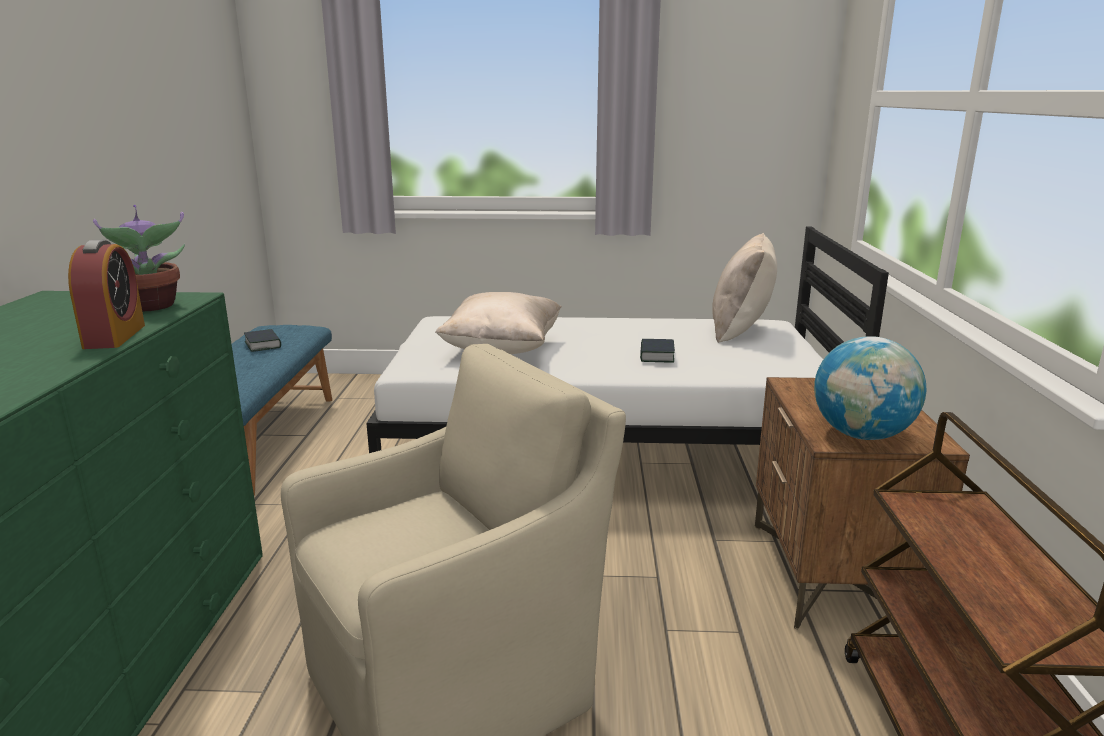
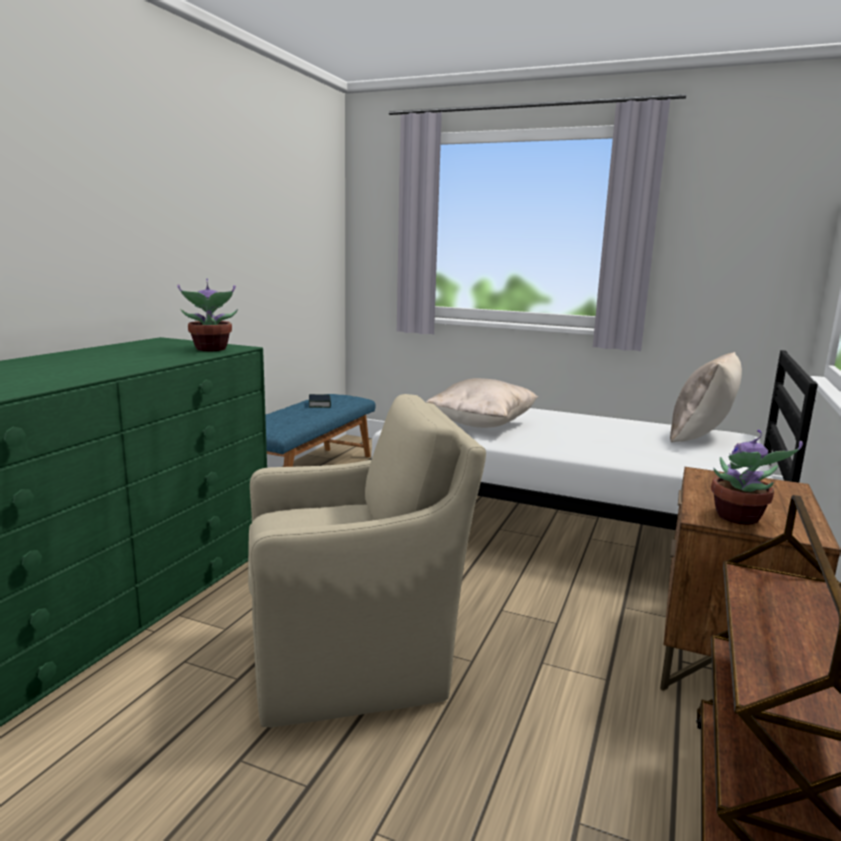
camera: 20 degrees right, 5 degrees down
alarm clock [68,240,145,349] -> none
book [640,339,675,362] -> none
globe [814,336,926,440] -> potted plant [711,430,803,525]

